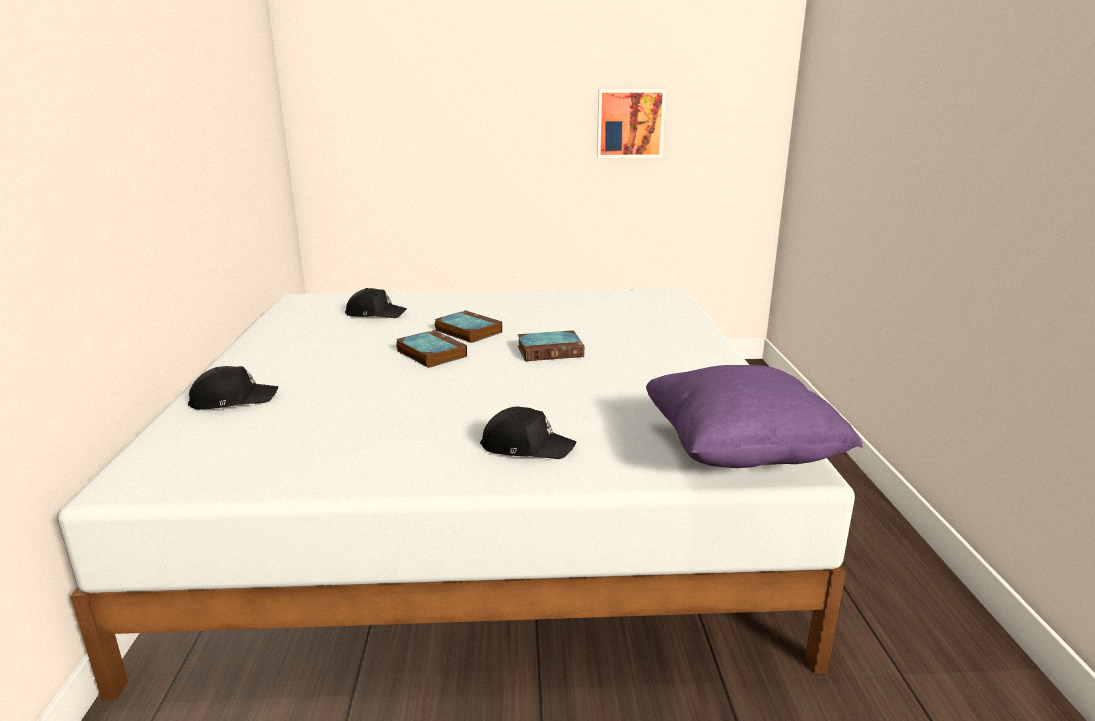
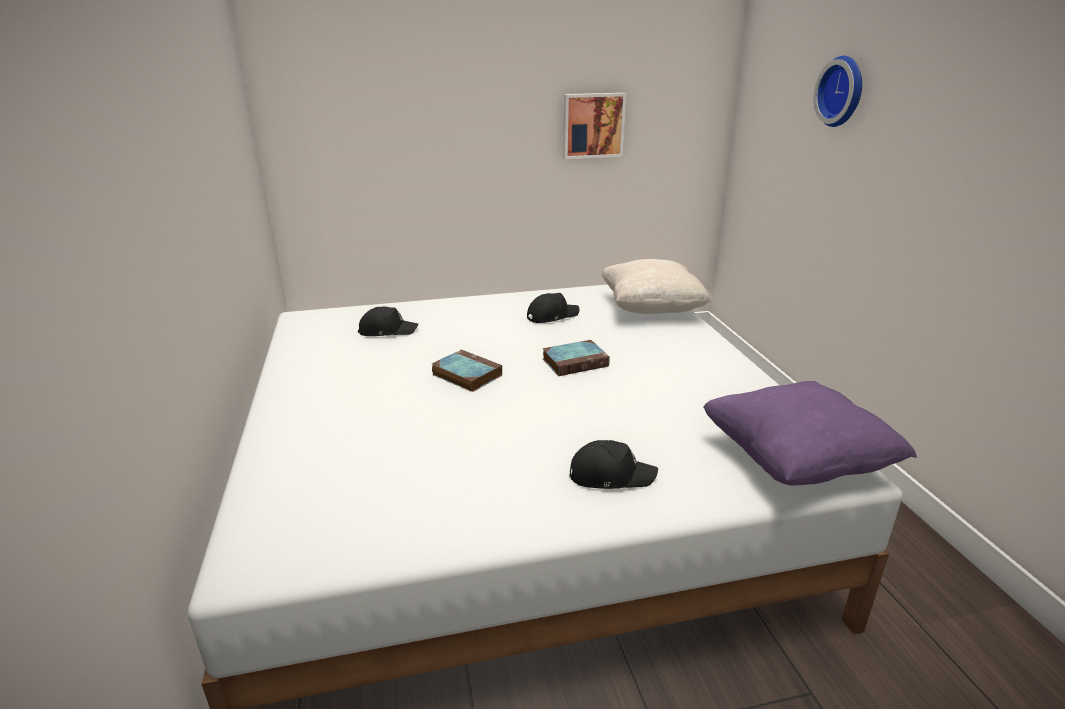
camera: 10 degrees left, 5 degrees up
black cap [188,366,278,410] -> black cap moved to [527,293,579,323]
book [434,310,502,343] -> none
none -> beige pillow [602,259,712,314]
none -> wall clock [814,56,862,127]

